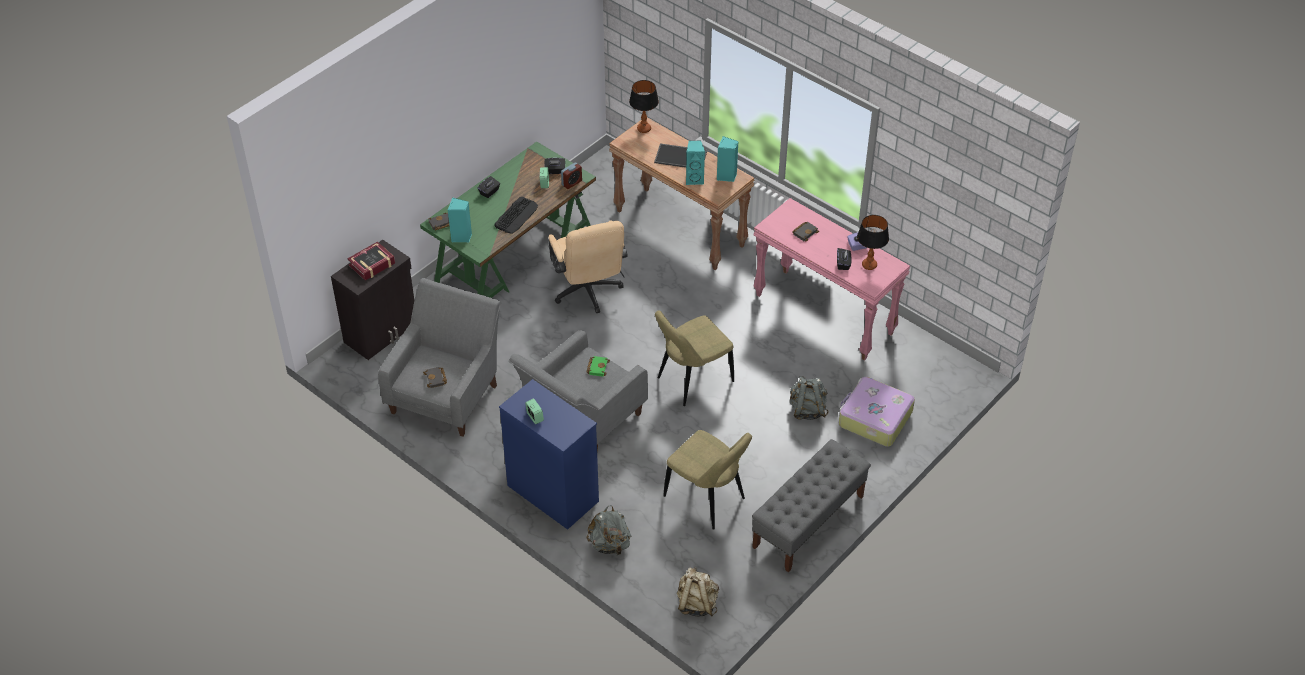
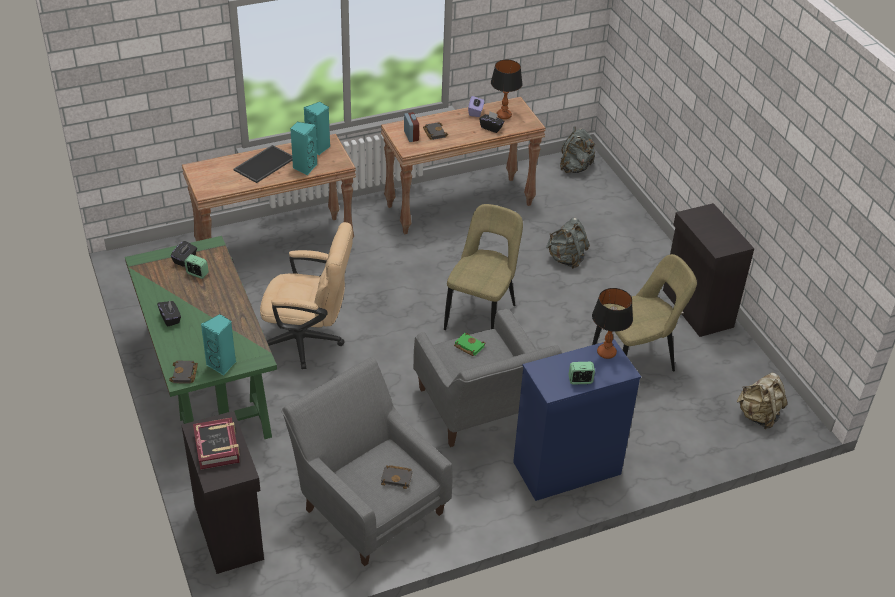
camera: 65 degrees left, 5 degrees down
keyboard [494,197,538,234] -> none
alarm clock [561,162,582,189] -> alarm clock moved to [404,112,419,142]
grey backpack [586,505,632,555] -> grey backpack moved to [560,126,596,173]
table lamp [629,80,659,133] -> table lamp moved to [592,288,633,359]
beige chair [655,310,734,406] -> beige chair turned 150 degrees counterclockwise [444,204,523,330]
grey bench [752,439,871,572] -> black cabinet [663,203,754,337]
pink console table [754,198,910,361] -> brown console table [381,97,546,234]
suitcase [839,377,915,447] -> none

